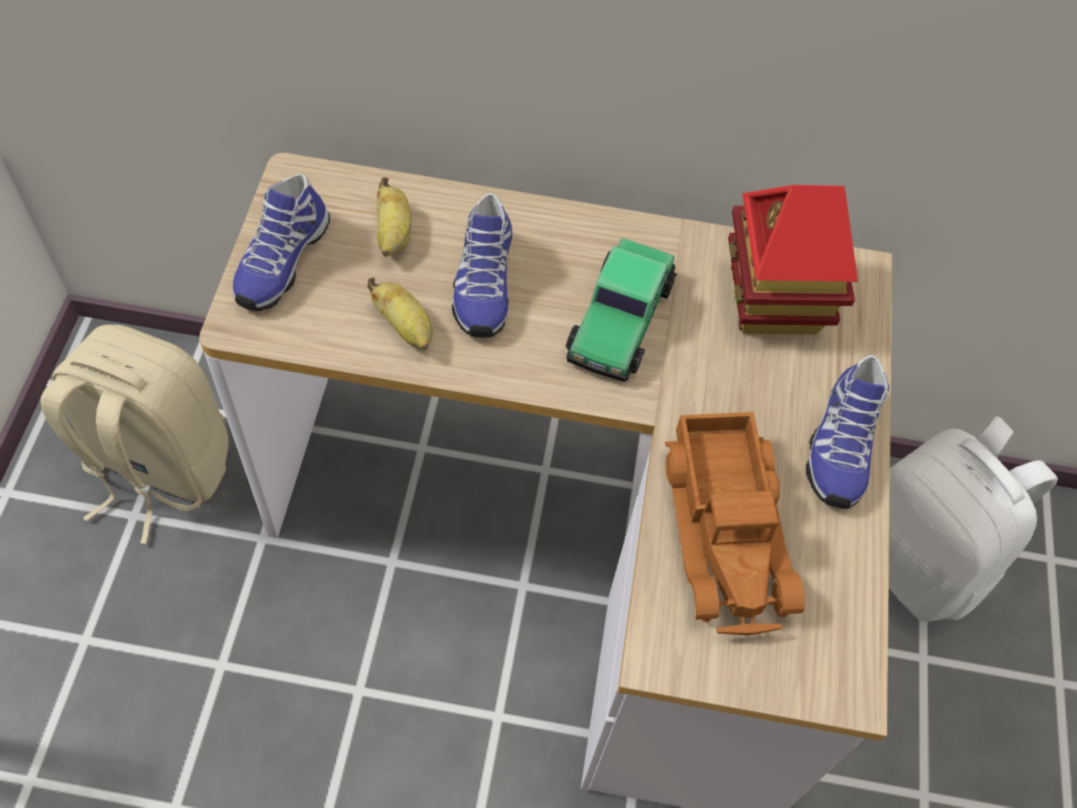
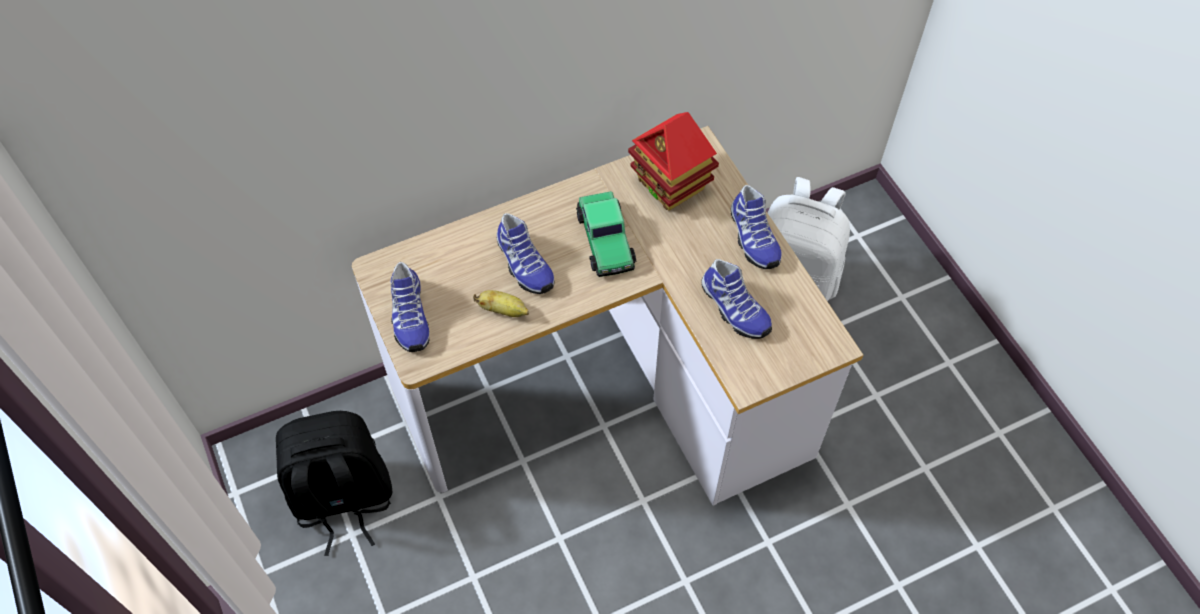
camera: 30 degrees left, 0 degrees up
beige backpack [41,325,228,544] -> black backpack [276,411,392,556]
banana [377,177,412,257] -> none
toy truck [665,412,805,635] -> shoe [701,259,772,339]

